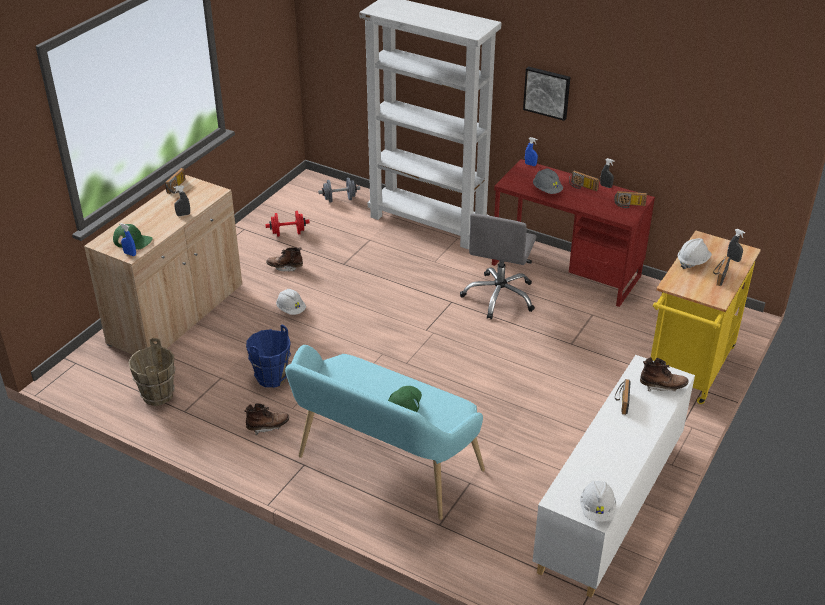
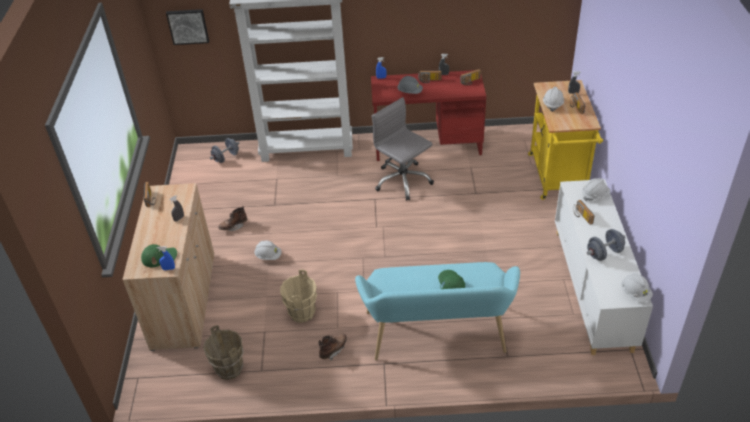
camera: 30 degrees left, 5 degrees up
blue bucket [246,325,291,388] -> beige bucket [280,269,317,323]
red dumbbell [265,211,310,237] -> none
grey office chair [460,213,537,319] -> grey office chair turned 150 degrees clockwise [372,97,434,201]
picture [523,67,570,121] -> picture moved to [166,9,209,45]
brown boot [640,357,689,392] -> white hard hat [582,178,610,201]
none -> grey dumbbell [587,229,626,261]

